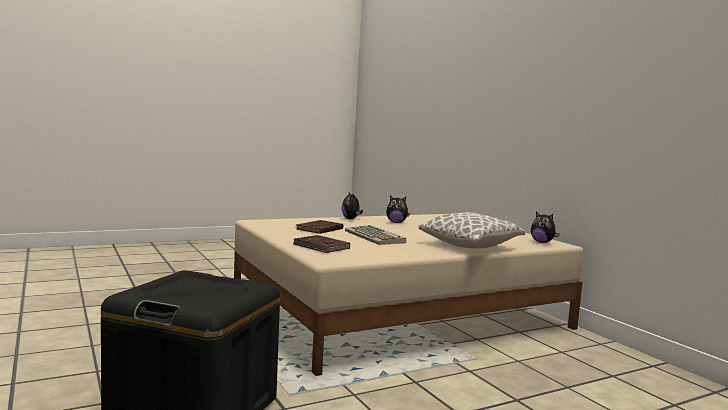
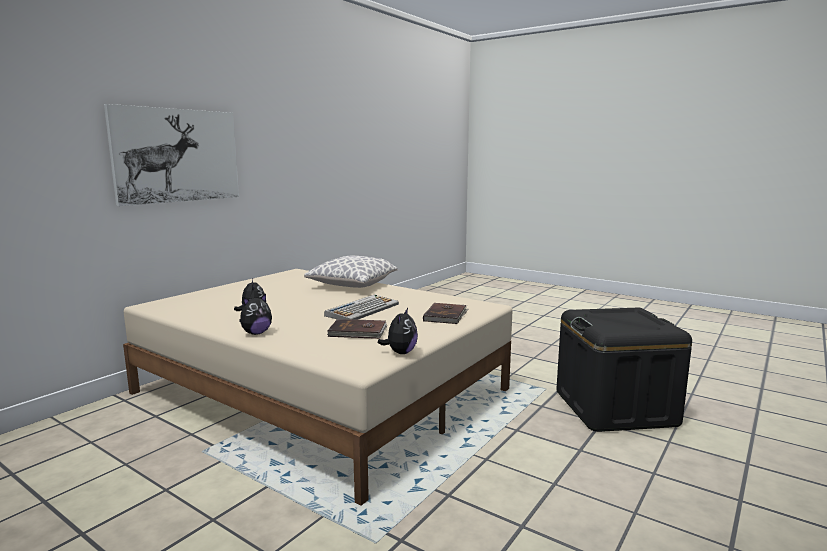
camera: 115 degrees left, 5 degrees up
plush toy [531,211,560,243] -> plush toy moved to [378,308,418,354]
none -> picture [104,104,239,206]

